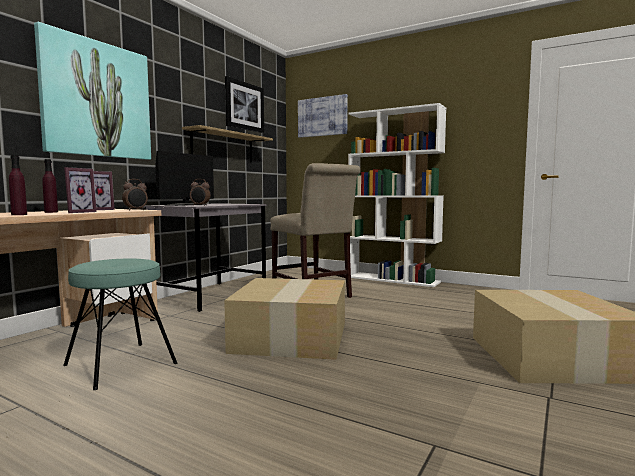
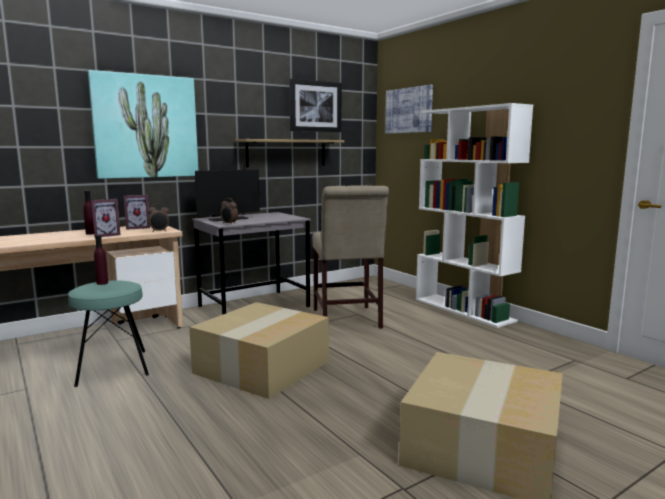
camera: 25 degrees right, 5 degrees up
purple bottle [9,155,27,215] -> purple bottle moved to [94,235,108,285]

